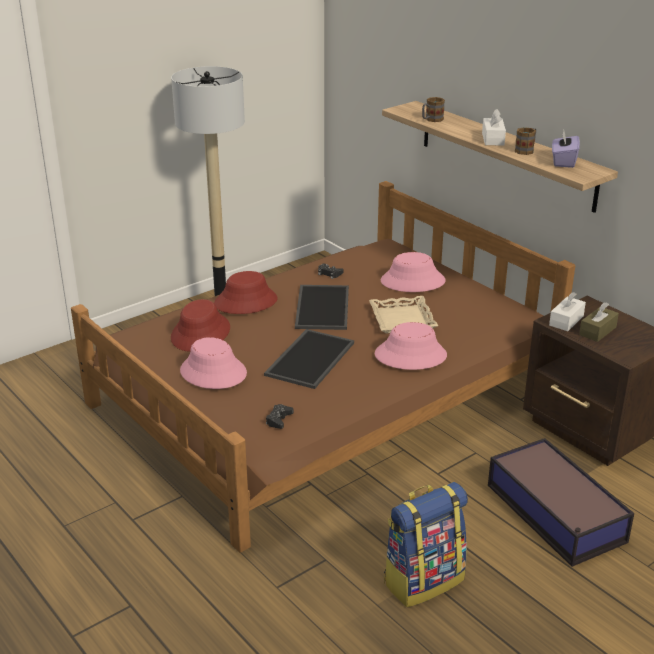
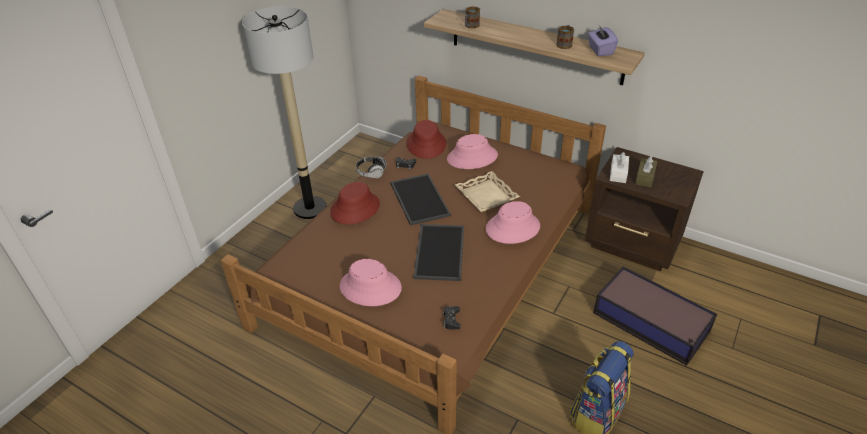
camera: 20 degrees left, 10 degrees up
red hat [171,299,230,352] -> red hat moved to [407,120,446,159]
white tissue box [482,109,506,146] -> none
none -> headphones [356,157,387,178]

